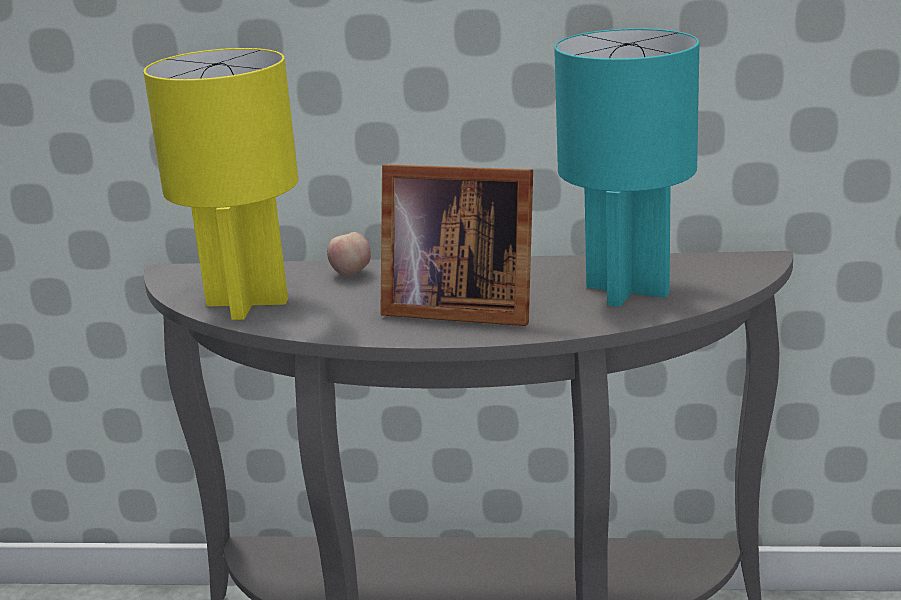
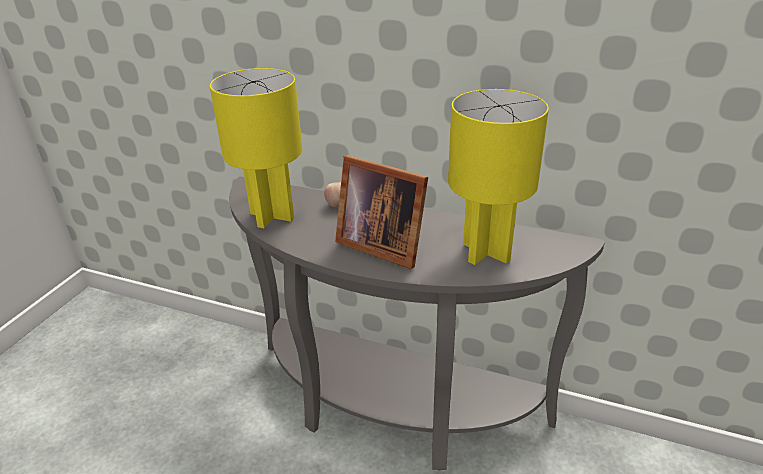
camera: 15 degrees right, 10 degrees up
turquoise table lamp [554,28,700,307] -> yellow table lamp [448,89,549,265]

